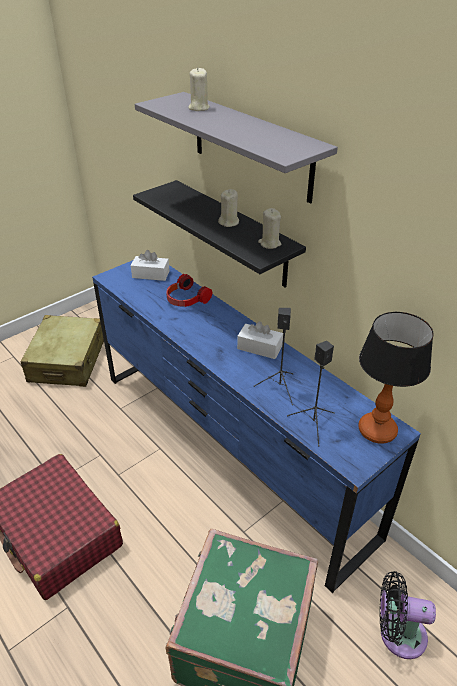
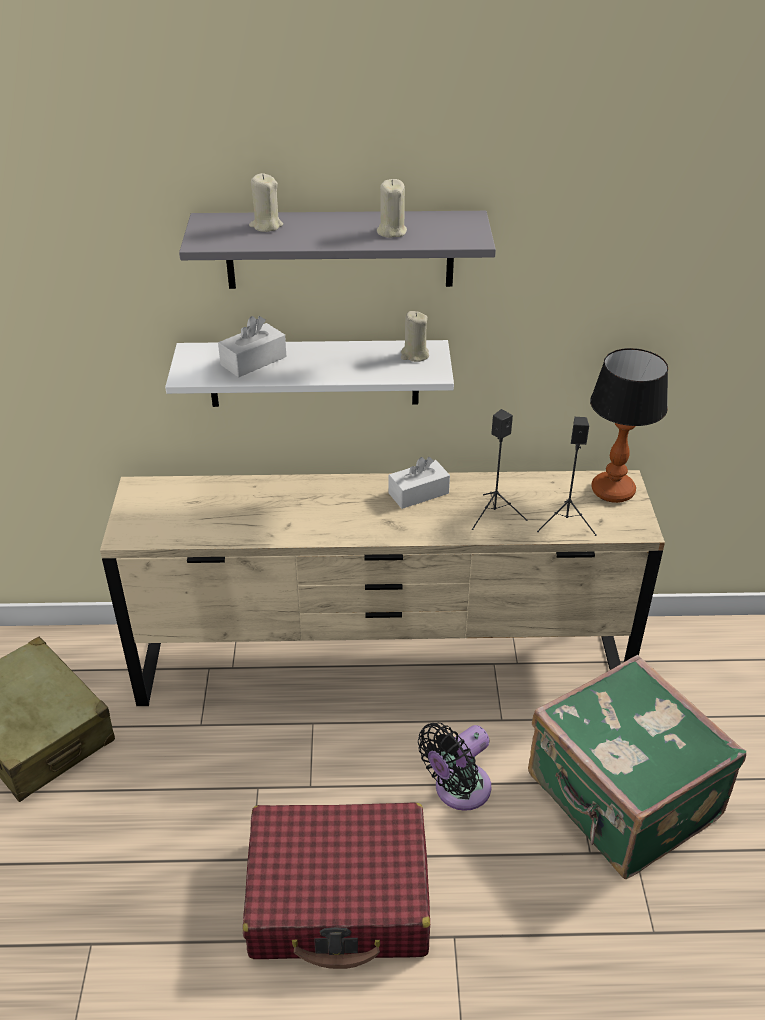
camera: 50 degrees left, 0 degrees up
blue dresser [92,257,421,593] -> beige dresser [100,470,665,706]
white tissue box [131,250,169,281] -> white tissue box moved to [218,316,287,377]
black shelf [133,180,306,288] -> white shelf [165,340,454,407]
headphones [166,274,213,307] -> none
beige candle [218,189,239,227] -> beige candle moved to [377,179,407,238]
black fan [379,571,436,659] -> black fan moved to [418,723,491,811]

